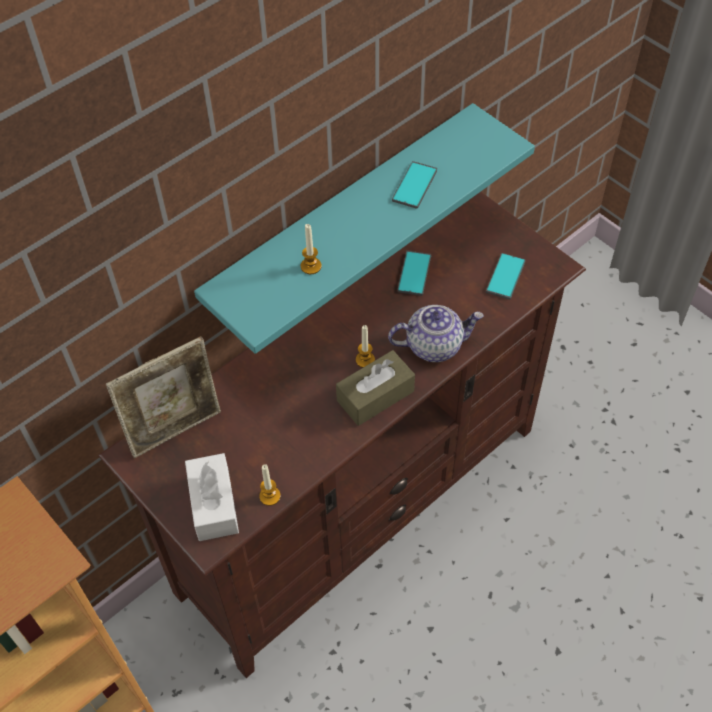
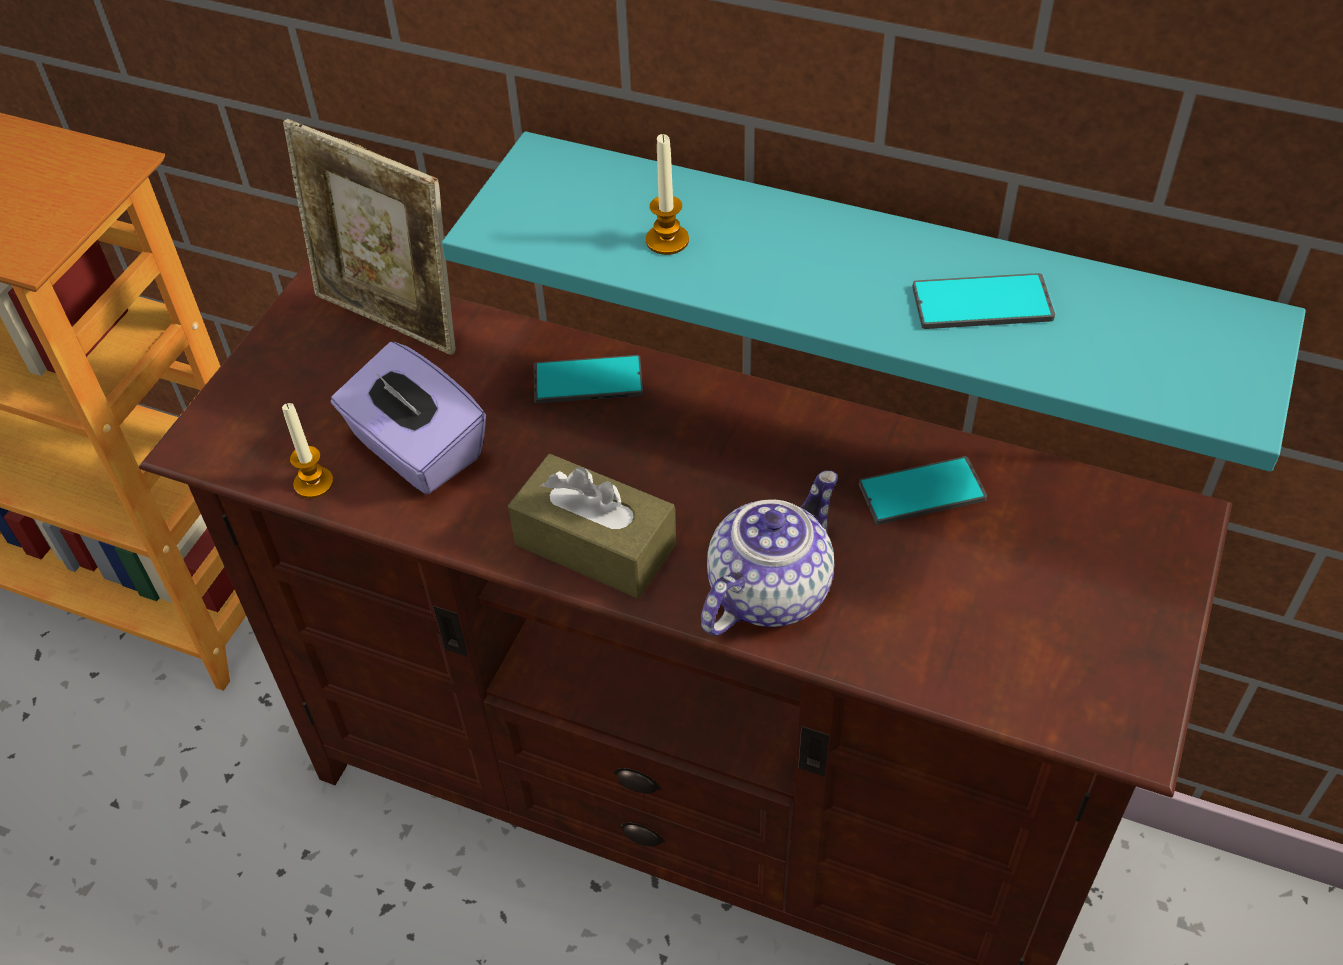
camera: 65 degrees right, 5 degrees down
white tissue box [185,453,239,541] -> none
candle [356,325,375,368] -> none
teapot [388,305,484,362] -> teapot turned 105 degrees counterclockwise [701,471,838,636]
phone [486,253,526,300] -> phone moved to [533,355,643,404]
none -> purple tissue box [331,342,486,494]

